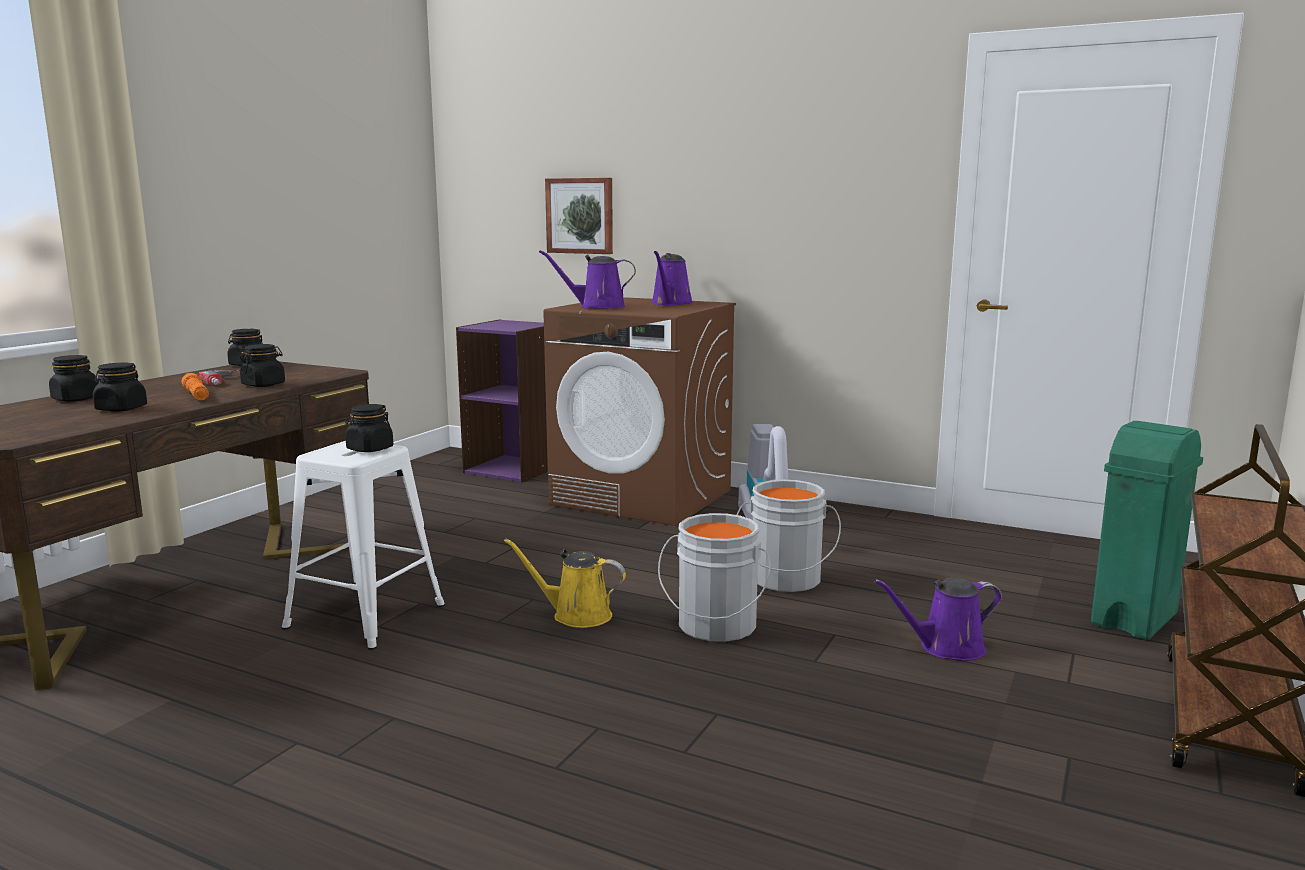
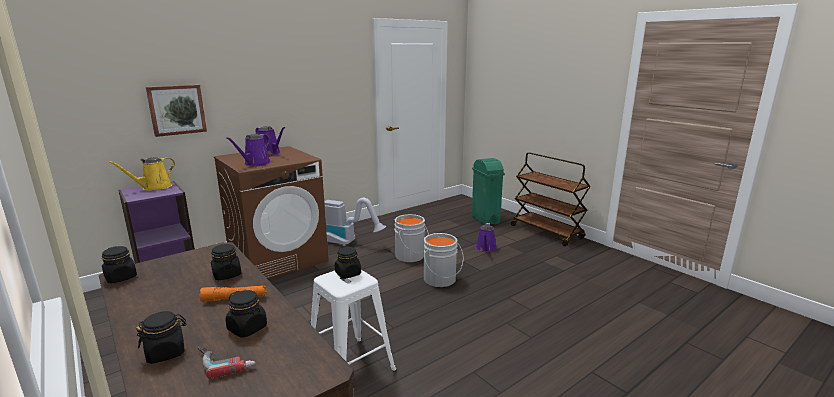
camera: 65 degrees left, 5 degrees up
power drill [198,370,240,385] -> power drill moved to [198,347,255,379]
yellow watering can [504,539,626,628] -> yellow watering can moved to [108,157,175,191]

